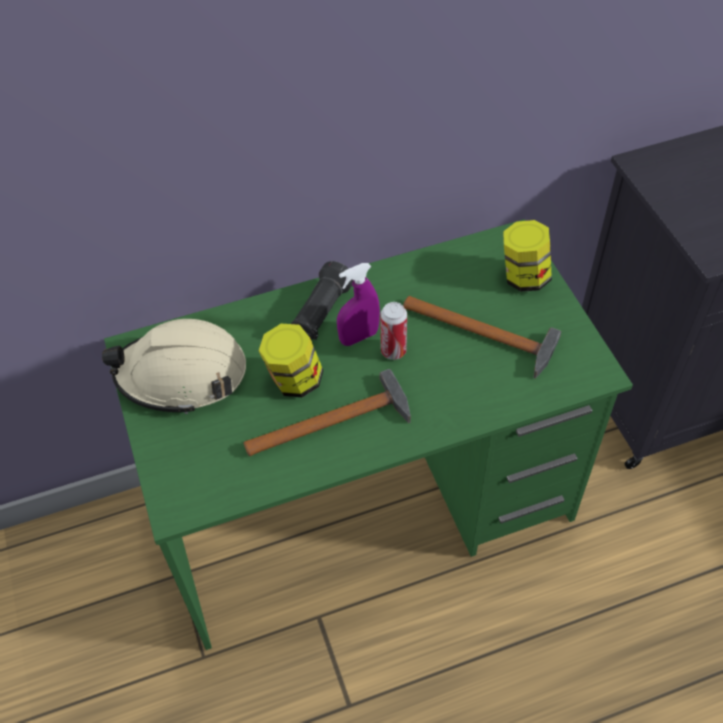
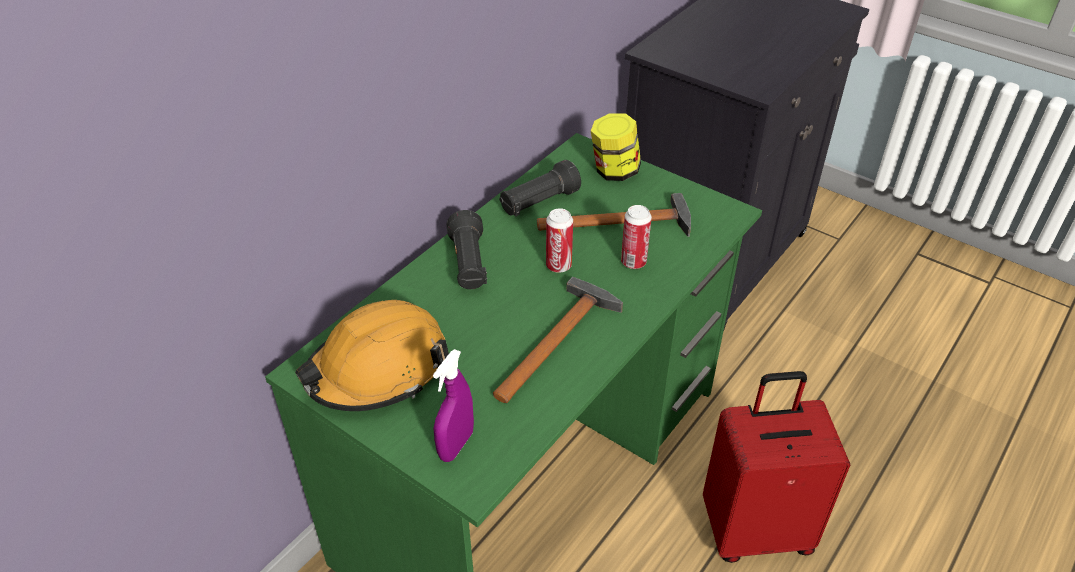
camera: 35 degrees left, 10 degrees down
beige hard hat [102,319,246,414] -> orange hard hat [295,300,449,411]
jar [259,324,323,397] -> none
purple spray bottle [337,263,380,346] -> purple spray bottle moved to [433,349,474,462]
none -> black flashlight [499,160,581,216]
none -> can [621,205,652,269]
none -> red suitcase [703,371,850,563]

